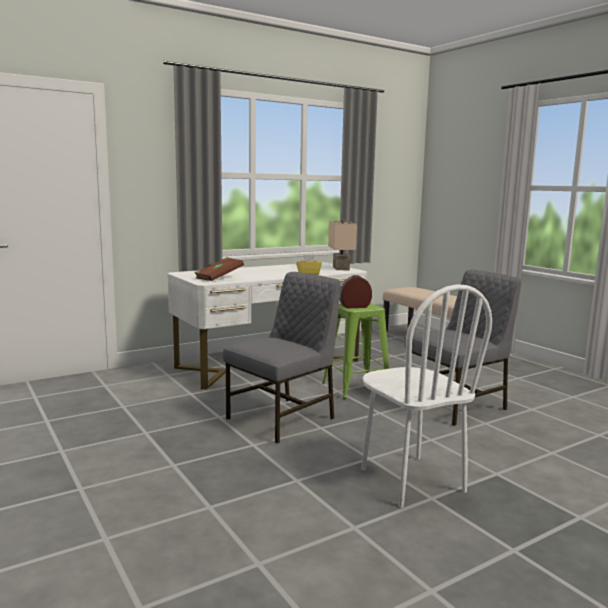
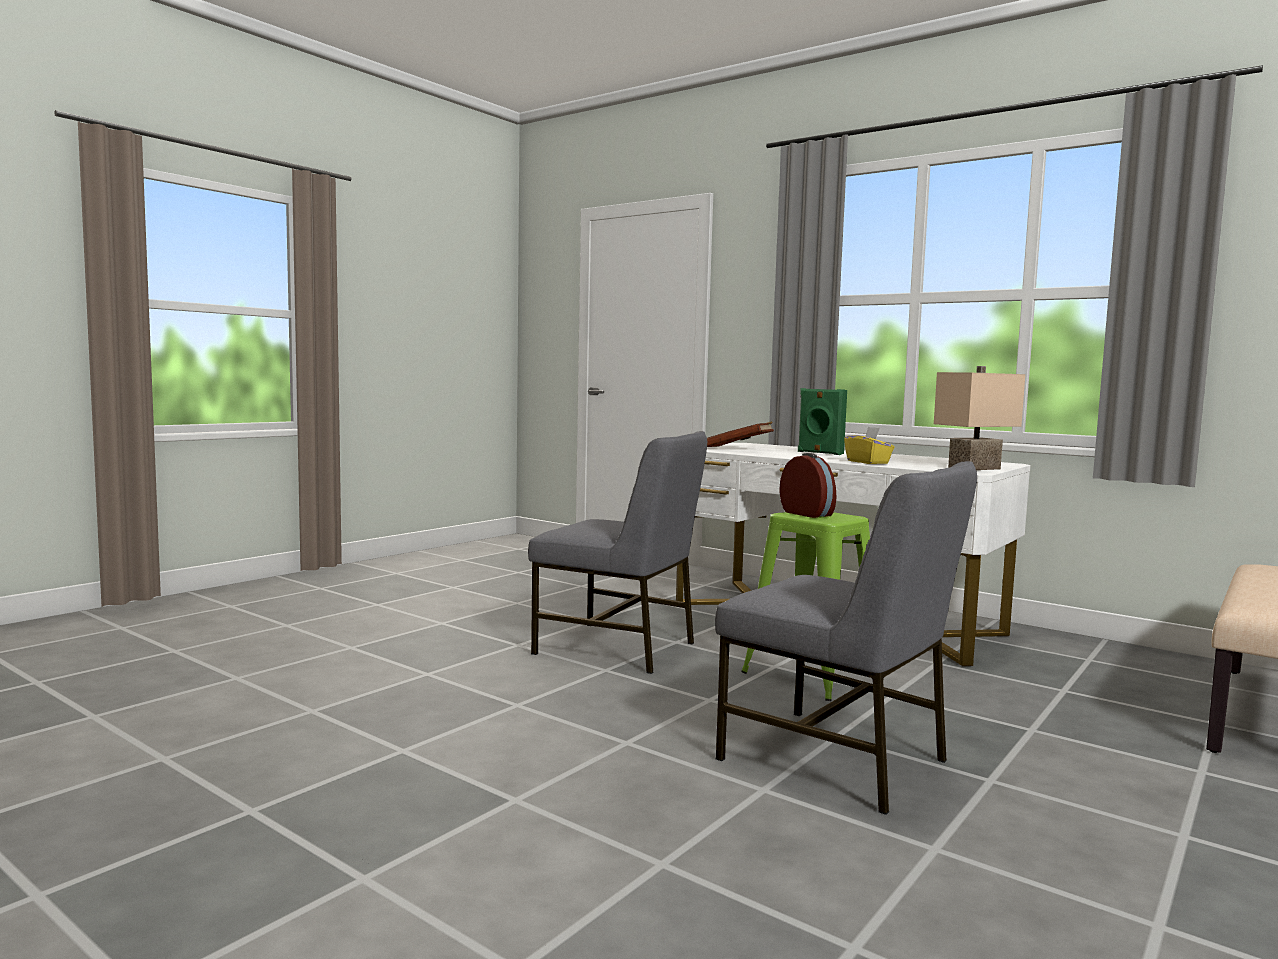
camera: 70 degrees right, 5 degrees down
white chair [361,284,492,508] -> none
none -> green speaker [798,388,847,455]

